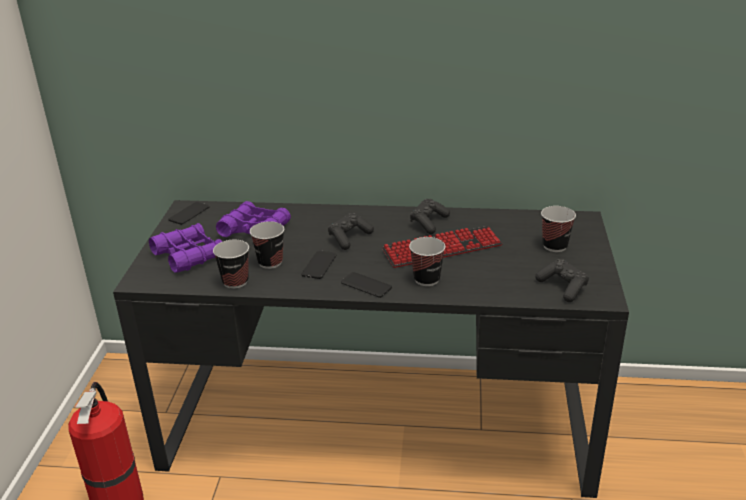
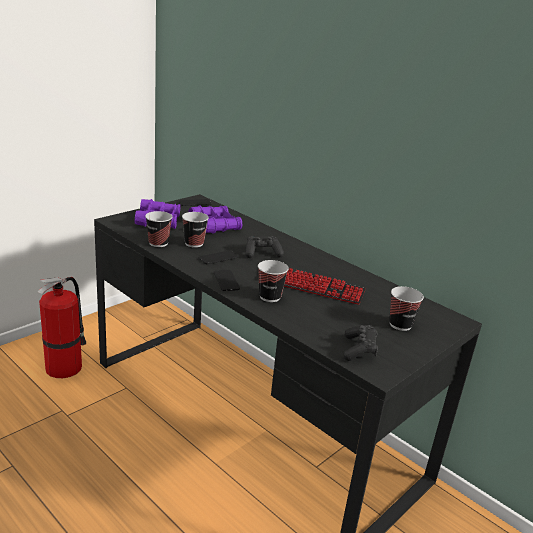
camera: 35 degrees right, 5 degrees down
black game controller [410,199,450,234] -> none

